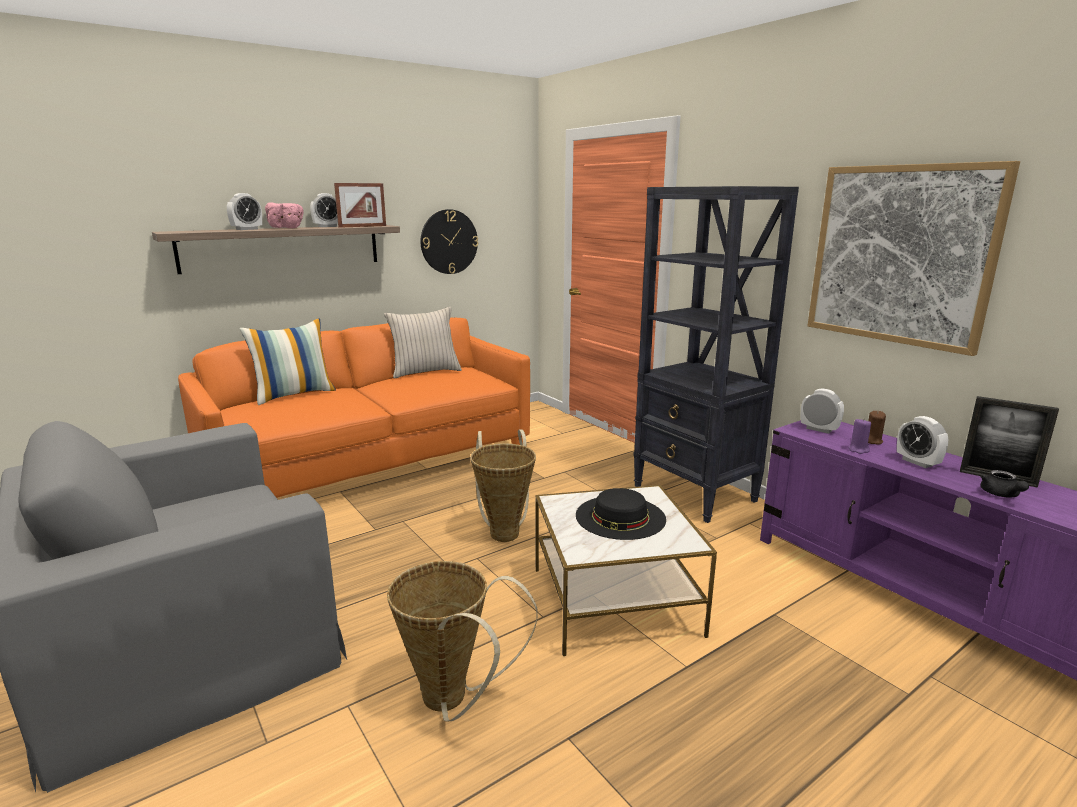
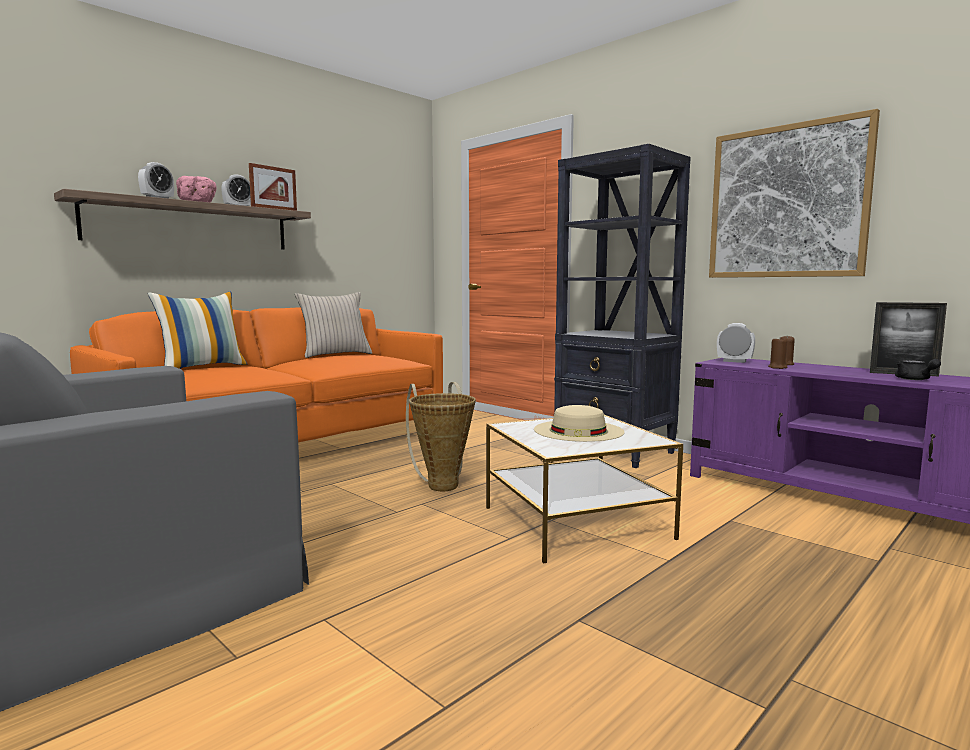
camera: 10 degrees left, 10 degrees down
basket [387,561,538,722] -> none
wall clock [421,209,478,274] -> none
black hat [576,488,666,540] -> beige hat [534,405,625,442]
purple candle [848,419,871,454] -> brown candle [768,339,788,369]
alarm clock [897,416,948,468] -> none

